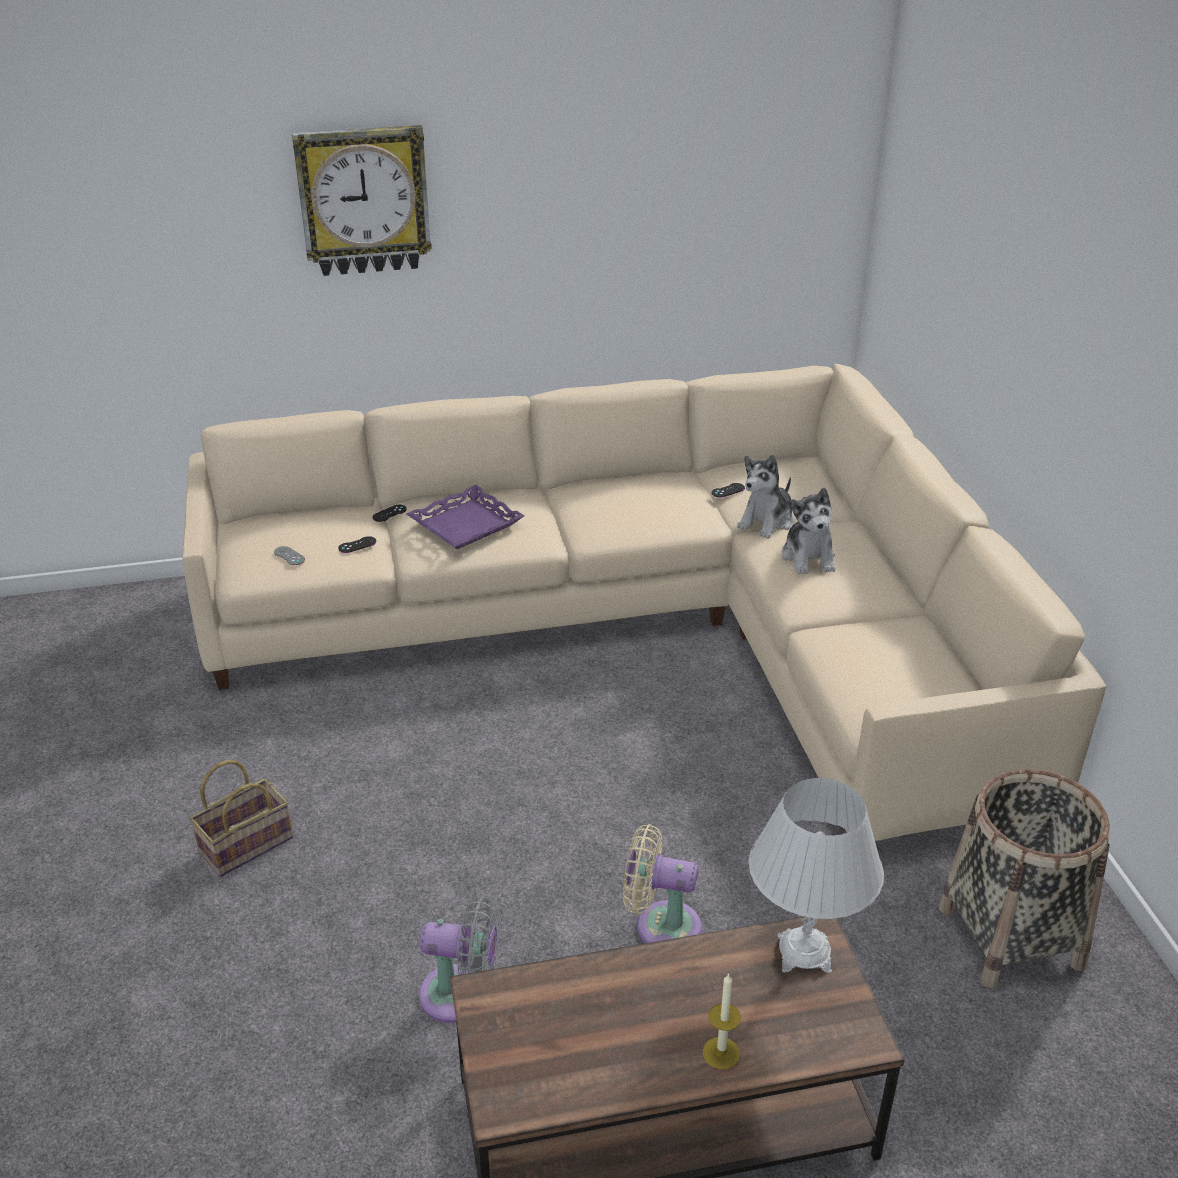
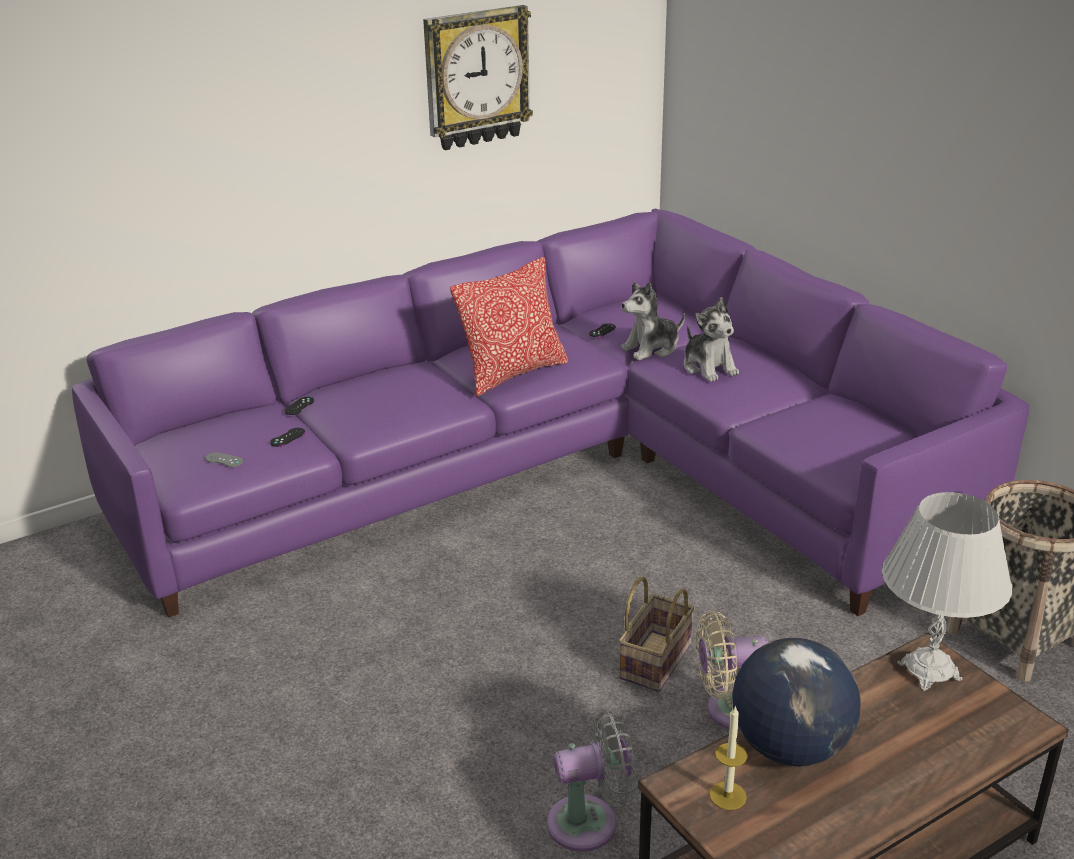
camera: 20 degrees left, 5 degrees down
beige sofa [182,364,1106,841] -> purple sofa [72,209,1029,618]
basket [189,760,293,877] -> basket moved to [619,577,695,692]
wall clock [292,125,432,276] -> wall clock moved to [423,5,533,150]
purple tray [406,485,525,549] -> none
candle [703,973,741,1069] -> candle moved to [709,705,748,810]
plush toy [737,455,793,539] -> plush toy turned 45 degrees clockwise [621,282,685,360]
none -> pillow [450,257,568,397]
none -> globe [732,638,860,766]

